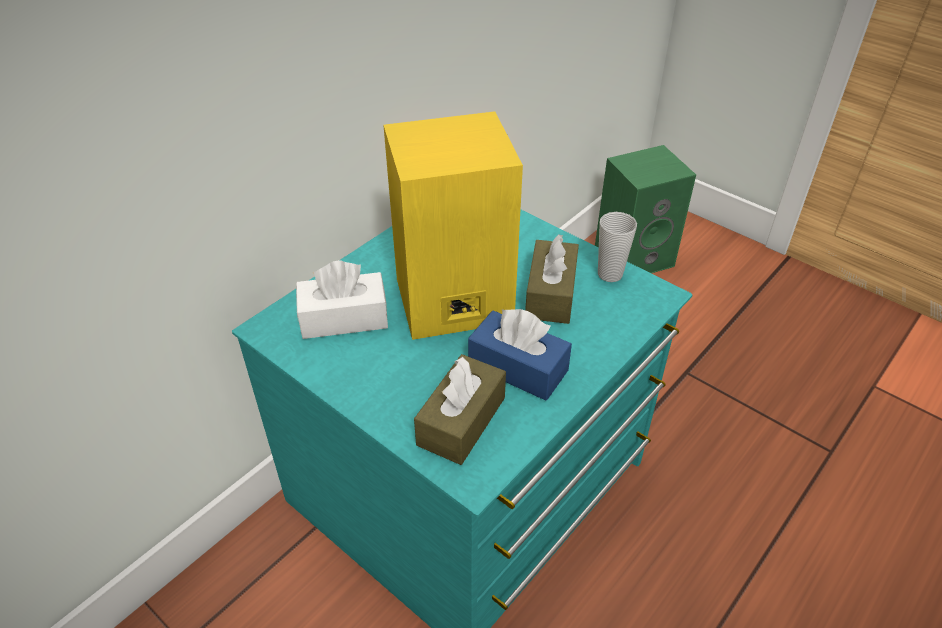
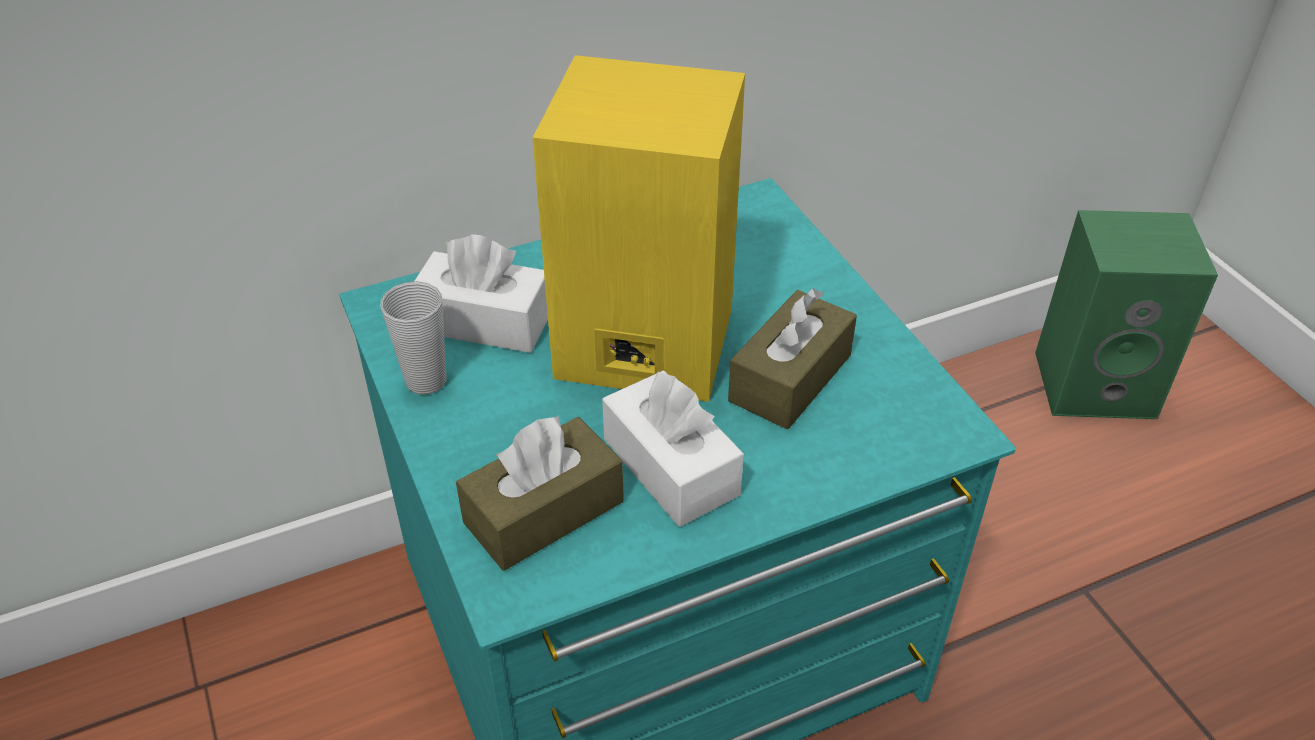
camera: 25 degrees right, 0 degrees up
blue tissue box [468,309,572,400] -> white tissue box [602,370,744,527]
cup [598,212,637,282] -> cup moved to [381,281,446,395]

